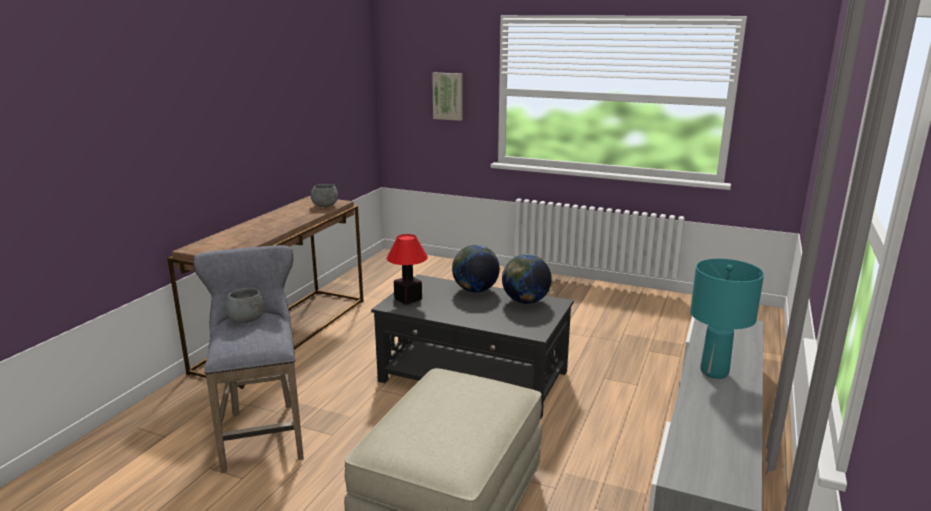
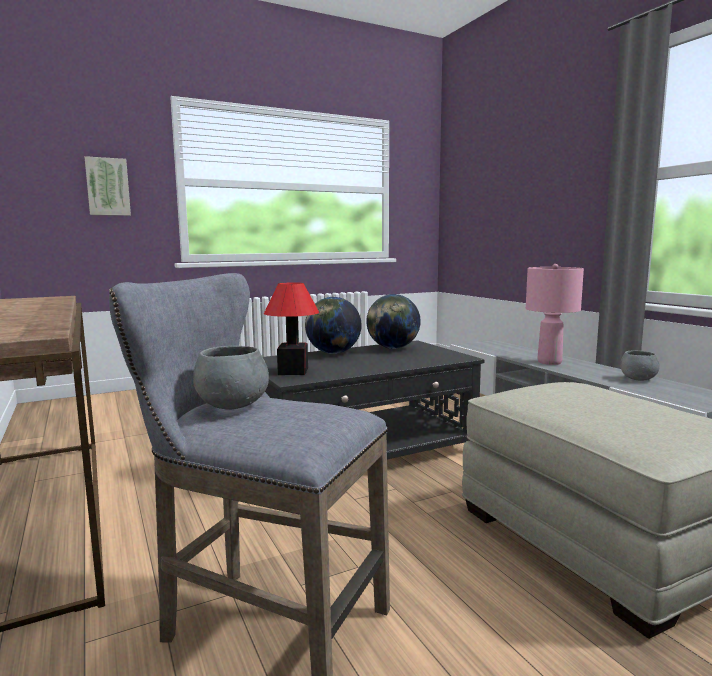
camera: 50 degrees left, 10 degrees down
grey bowl [311,184,338,207] -> grey bowl moved to [620,351,660,381]
turquoise table lamp [690,259,764,379] -> pink table lamp [526,264,584,365]

